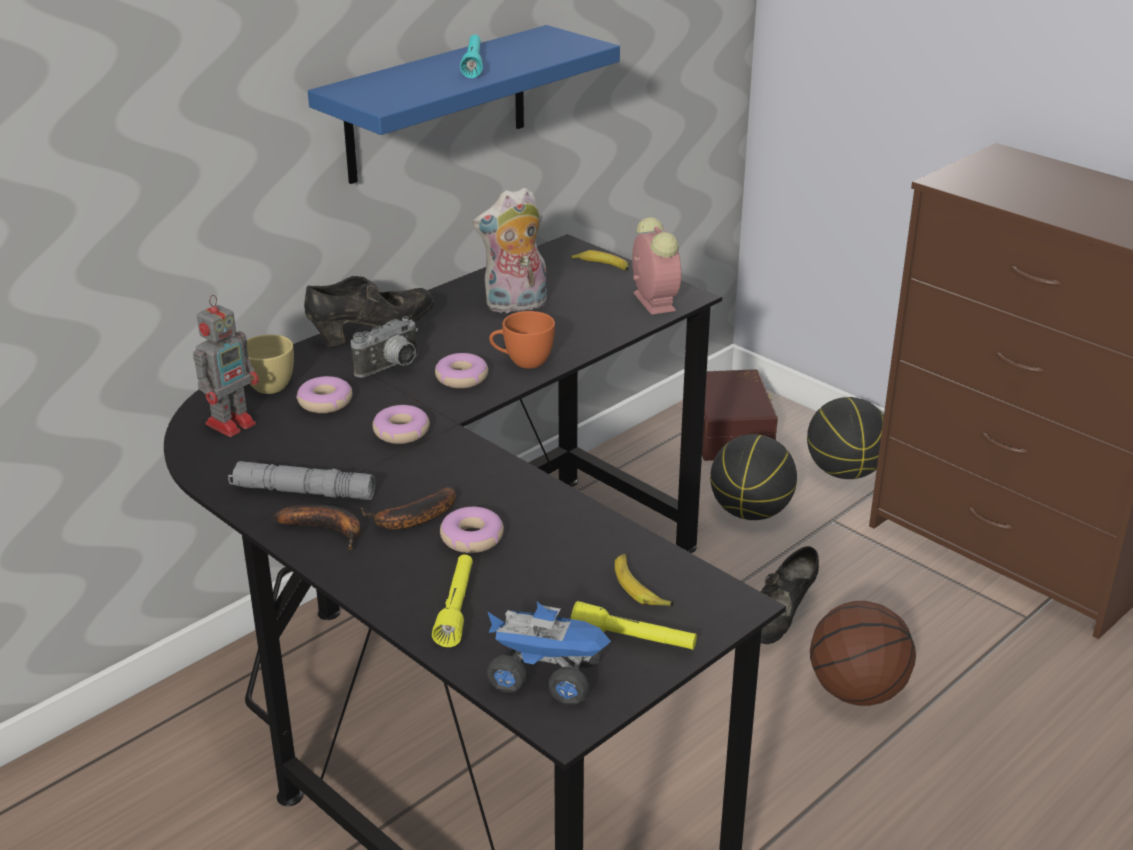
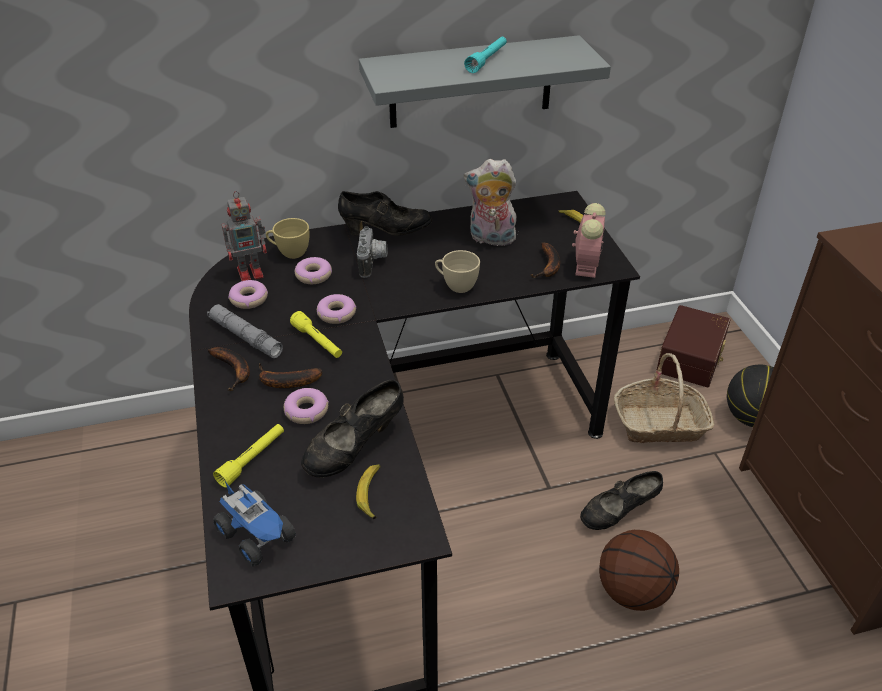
camera: 30 degrees right, 10 degrees up
blue shelf [308,25,620,184] -> grey shelf [359,35,611,128]
camera [351,316,418,378] -> camera turned 75 degrees counterclockwise [357,226,387,278]
donut [435,353,488,388] -> donut moved to [228,280,268,309]
orange cup [489,311,555,369] -> beige cup [435,250,480,293]
yellow flashlight [571,601,697,650] -> yellow flashlight moved to [290,311,342,358]
basketball [710,434,797,520] -> basket [614,353,715,443]
none -> black shoe [301,380,404,478]
none -> banana [531,242,560,278]

